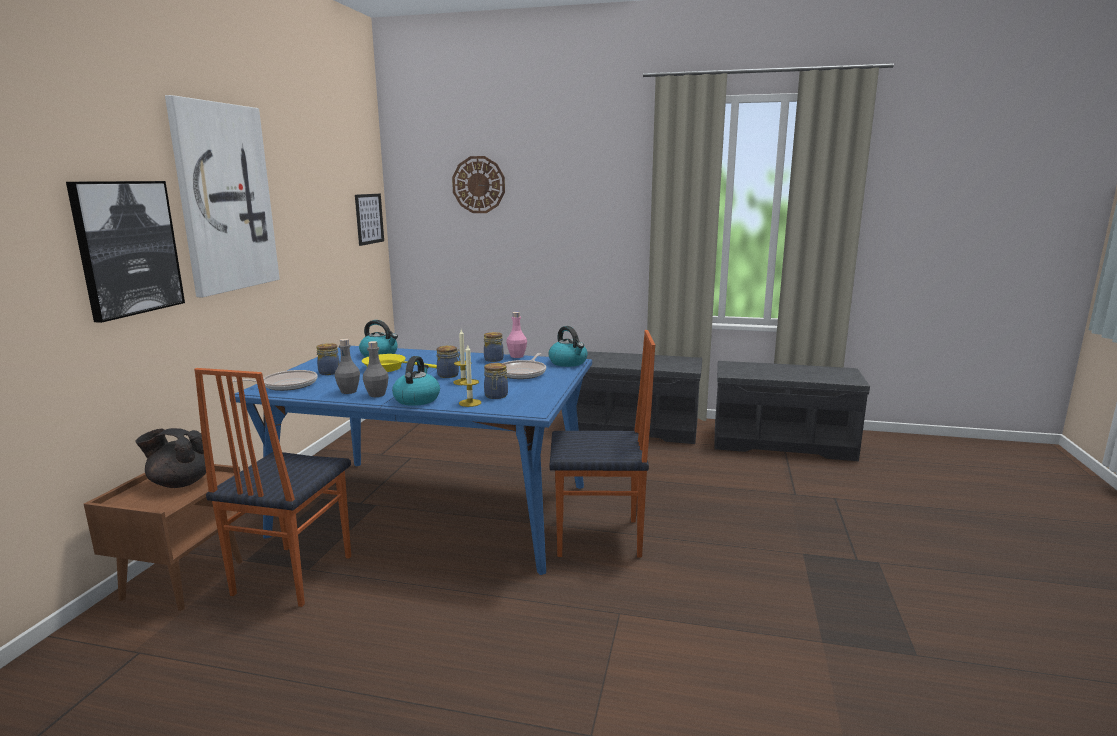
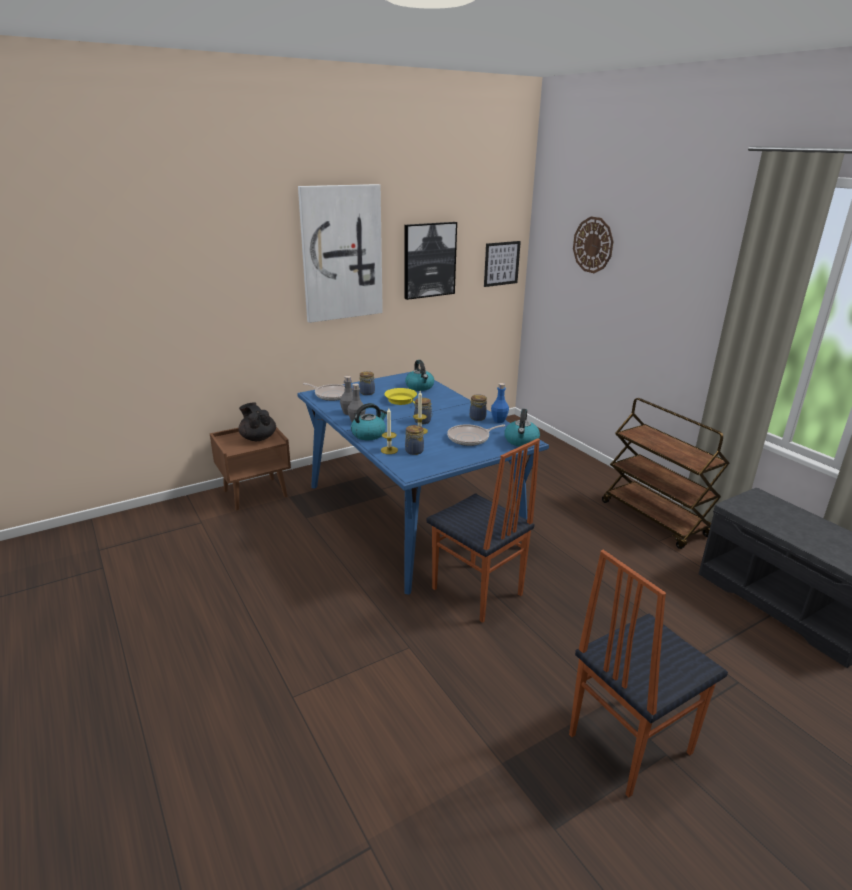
camera: 45 degrees right, 10 degrees up
picture [66,181,185,323] -> picture moved to [404,222,457,300]
chair [194,368,351,607] -> chair moved to [569,550,728,797]
pink bottle [507,312,527,358] -> blue bottle [491,383,509,423]
grey bench [576,351,702,444] -> brown cart [602,398,729,549]

